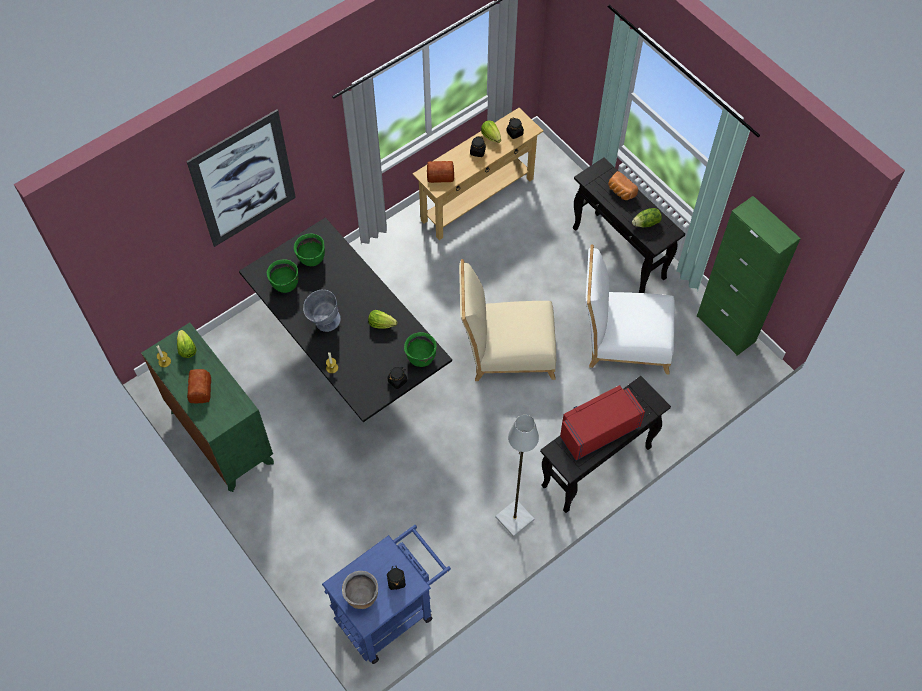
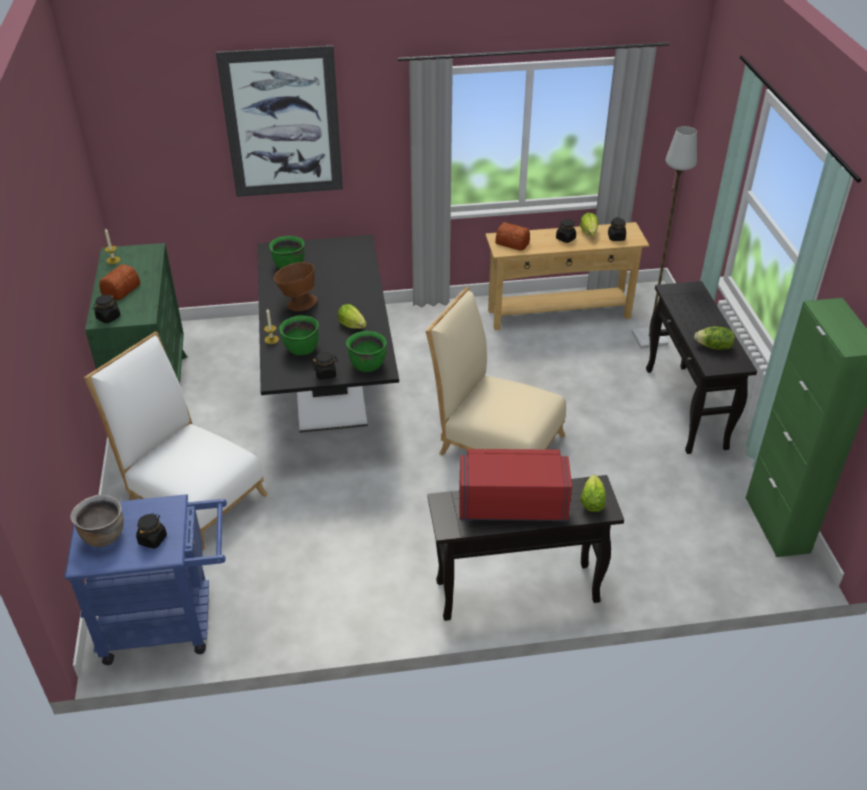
camera: 30 degrees right, 20 degrees down
lettuce [177,330,197,358] -> lettuce moved to [580,475,606,512]
green cooking pot [294,233,325,266] -> green cooking pot moved to [279,316,319,355]
grey bowl [303,290,341,332] -> brown bowl [274,262,317,311]
grey floor lamp [495,415,539,537] -> grey floor lamp moved to [632,126,697,349]
white chair [586,245,675,374] -> white chair moved to [84,331,268,550]
bread [608,171,638,200] -> none
none -> black jar [93,294,120,323]

